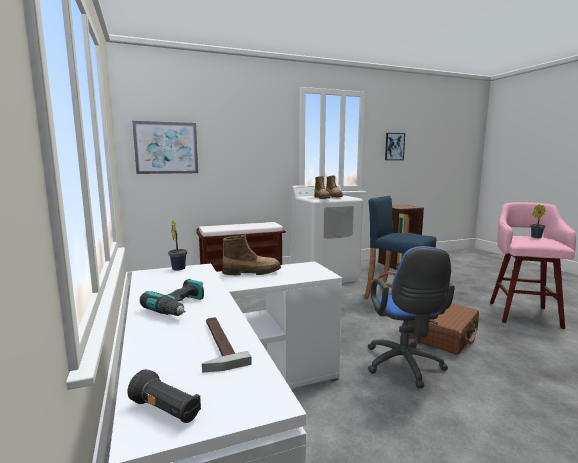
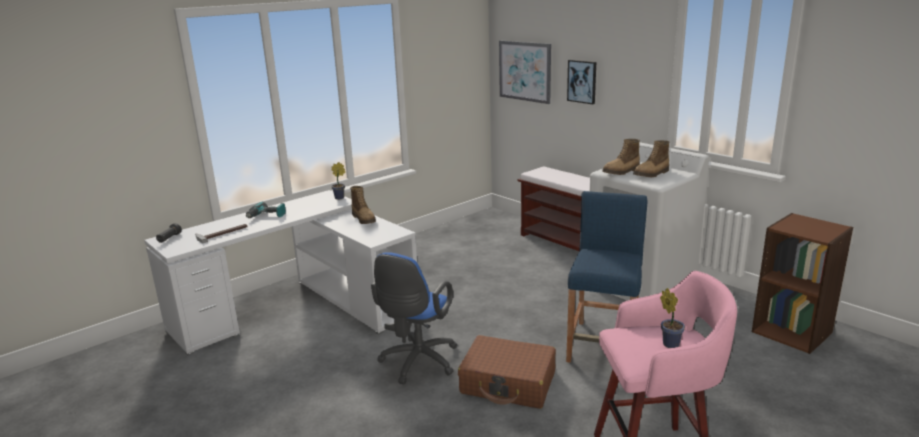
camera: 70 degrees right, 10 degrees up
blue office chair [368,246,455,388] -> blue office chair turned 45 degrees counterclockwise [371,252,457,384]
picture [385,133,405,160] -> picture moved to [567,60,596,104]

